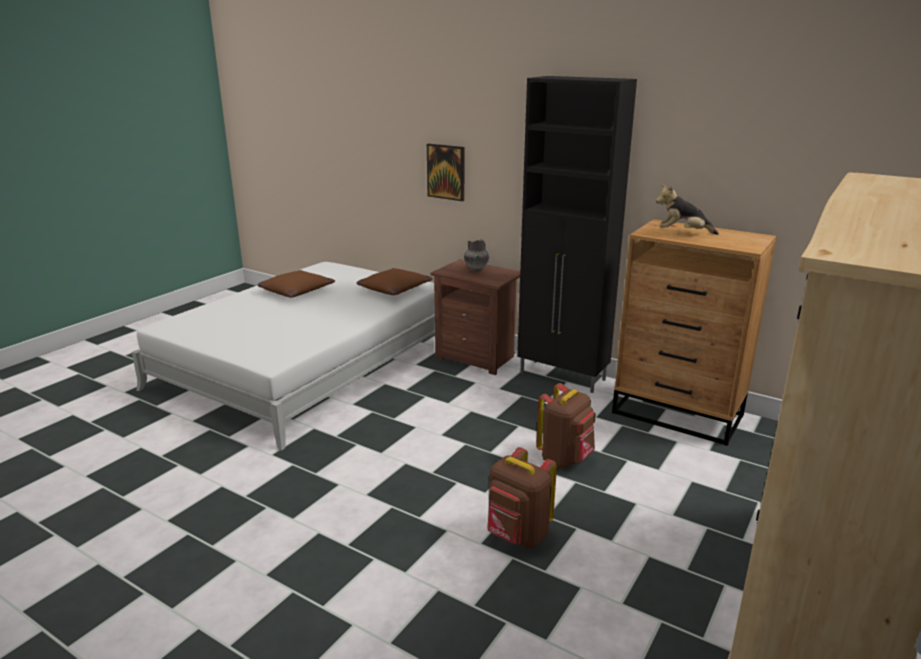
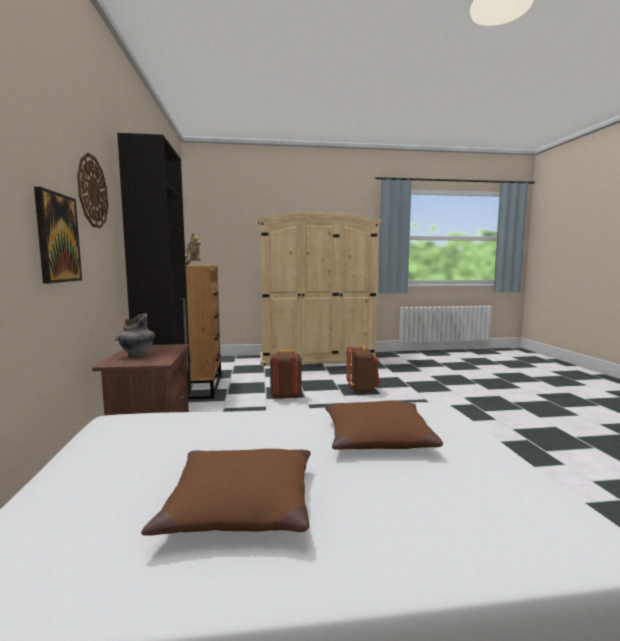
camera: 130 degrees left, 15 degrees down
brown pillow [357,268,433,295] -> brown pillow moved to [325,401,443,450]
none -> wall clock [77,152,108,229]

